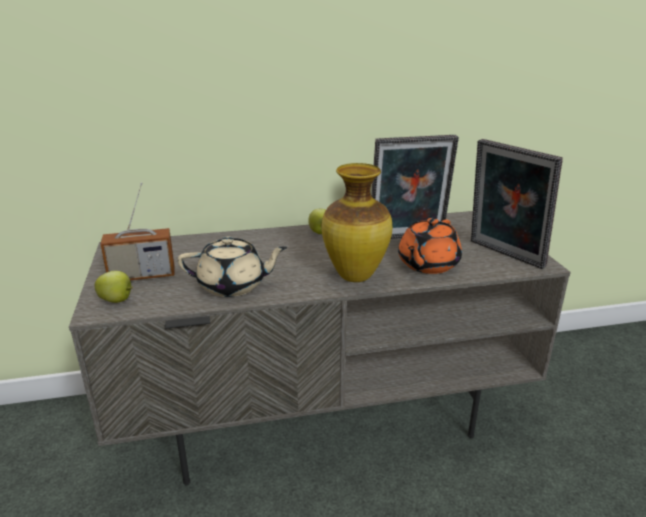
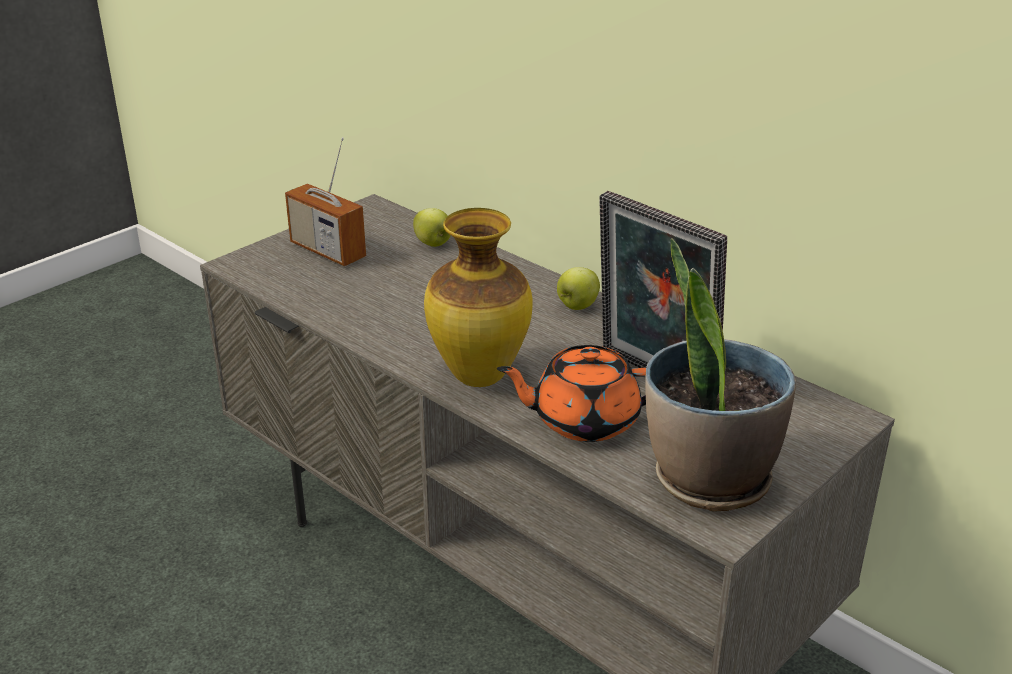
camera: 55 degrees right, 5 degrees up
apple [95,271,133,303] -> apple moved to [413,208,451,247]
beige teapot [178,237,288,297] -> none
picture frame [471,139,563,269] -> potted plant [645,238,796,512]

